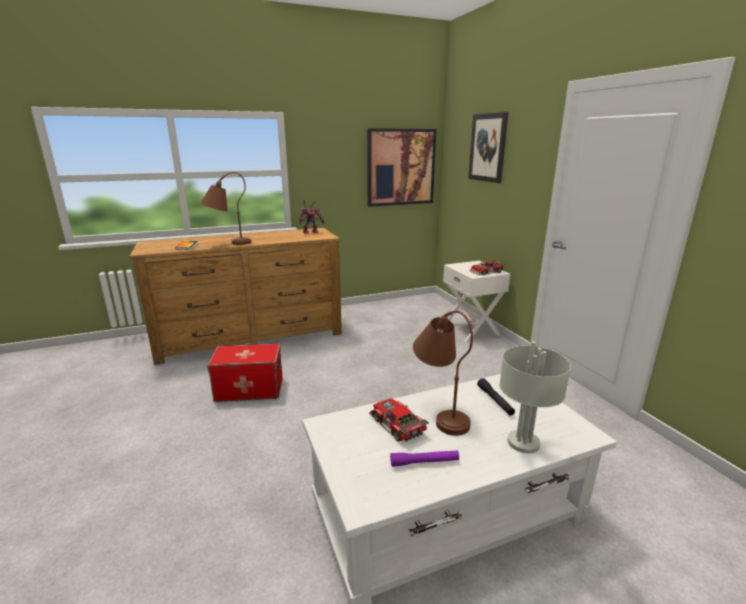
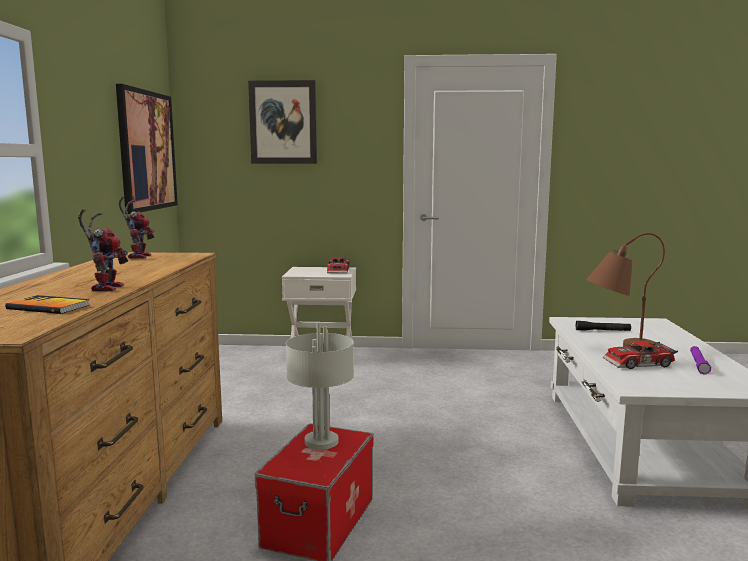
camera: 65 degrees left, 10 degrees down
brown table lamp [200,172,251,245] -> toy robot [78,209,128,292]
grey table lamp [499,341,571,453] -> grey table lamp moved to [286,322,354,450]

